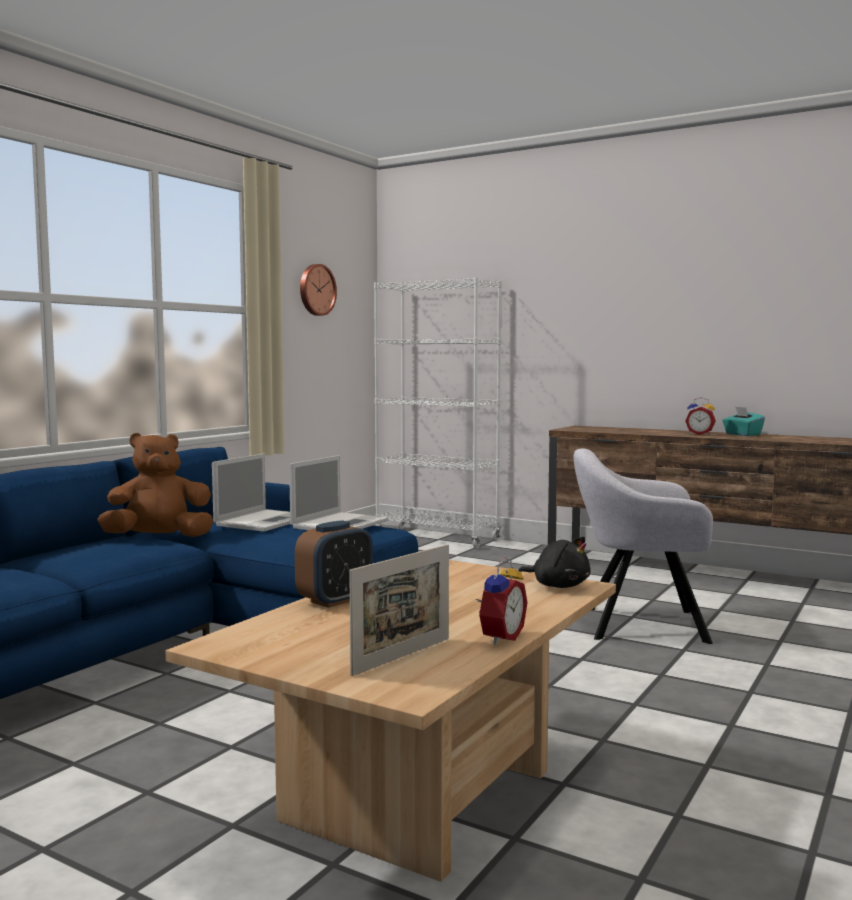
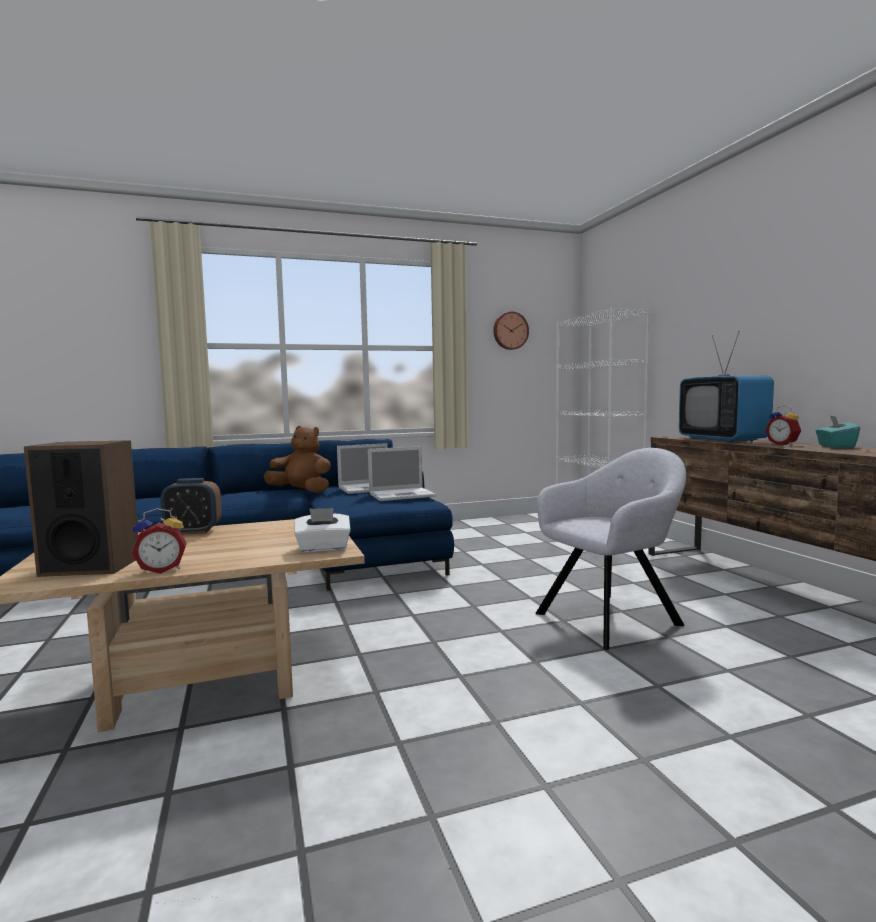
camera: 40 degrees right, 0 degrees up
picture frame [349,544,449,676] -> speaker [24,440,138,577]
black plush toy [518,537,591,588] -> white tissue box [294,508,351,553]
grey armchair [574,448,713,644] -> grey armchair turned 105 degrees clockwise [535,448,686,650]
none -> television [679,331,774,443]

